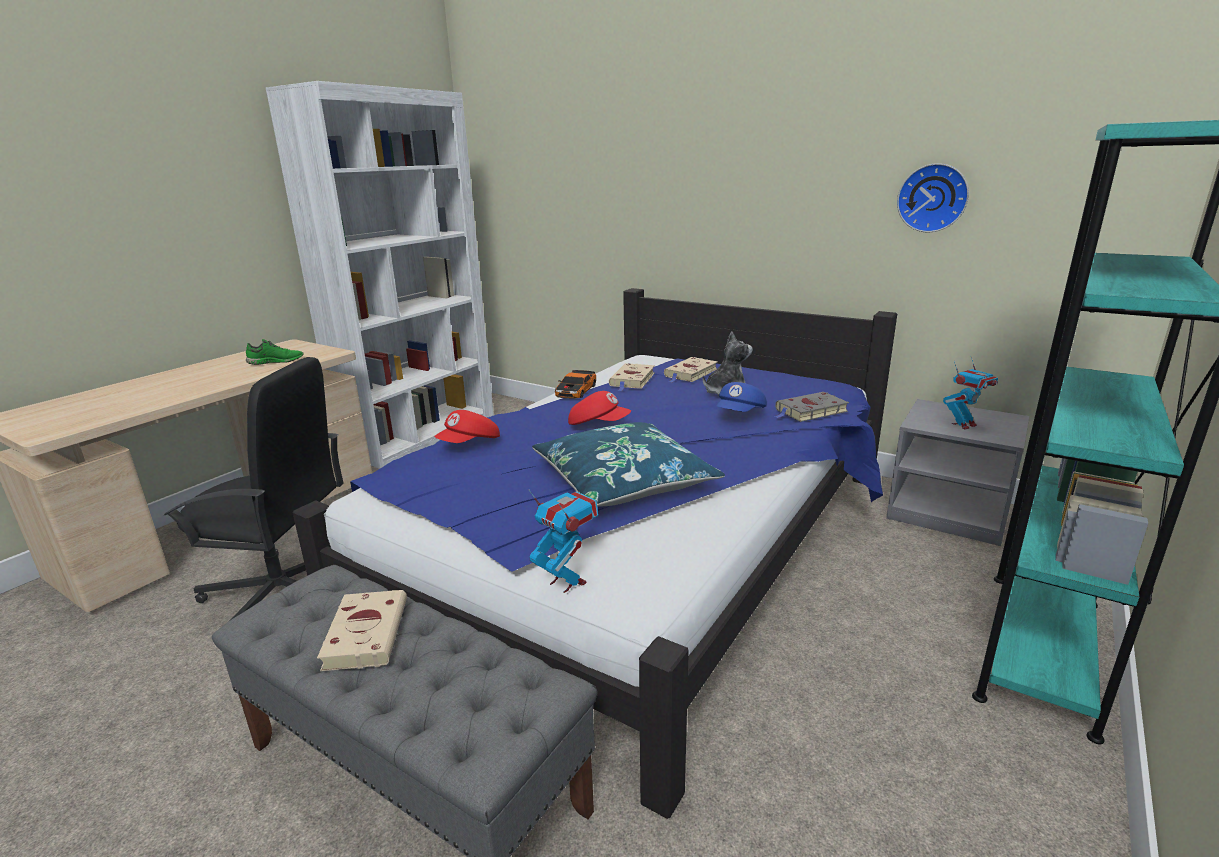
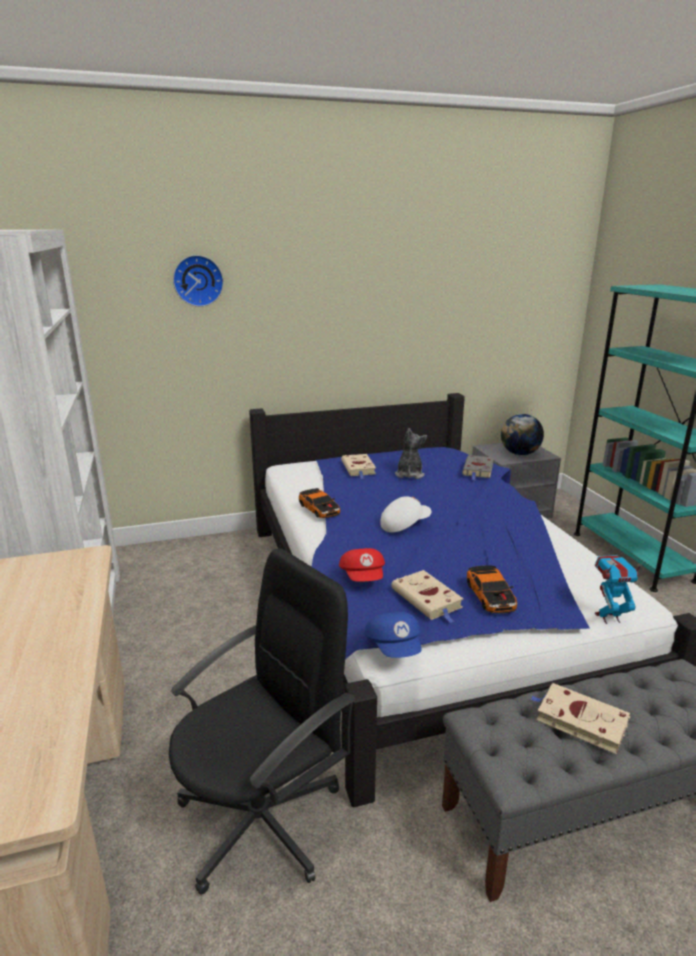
camera: 50 degrees left, 0 degrees up
green shoe [246,339,304,365] -> none
blue pillow [532,422,725,507] -> none
red cap [568,391,631,425] -> white cap [380,496,431,532]
beige book [609,363,655,391] -> beige book moved to [391,570,464,623]
blue cap [716,382,767,412] -> blue cap moved to [365,612,422,658]
wall clock [897,163,969,232] -> wall clock moved to [173,255,224,307]
toy robot [943,357,998,430] -> globe [501,414,544,455]
none -> toy car [467,566,517,614]

